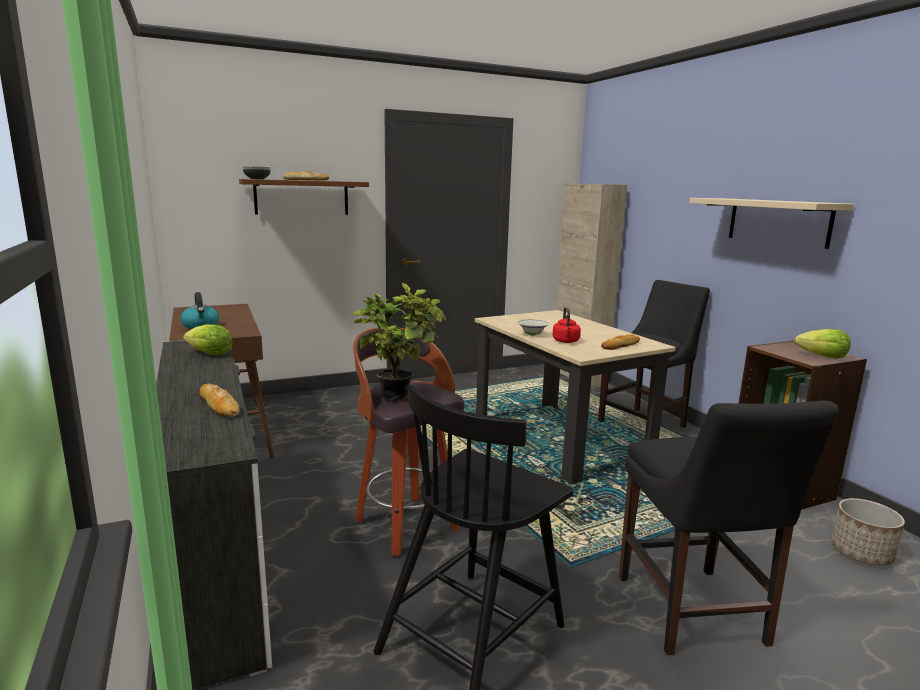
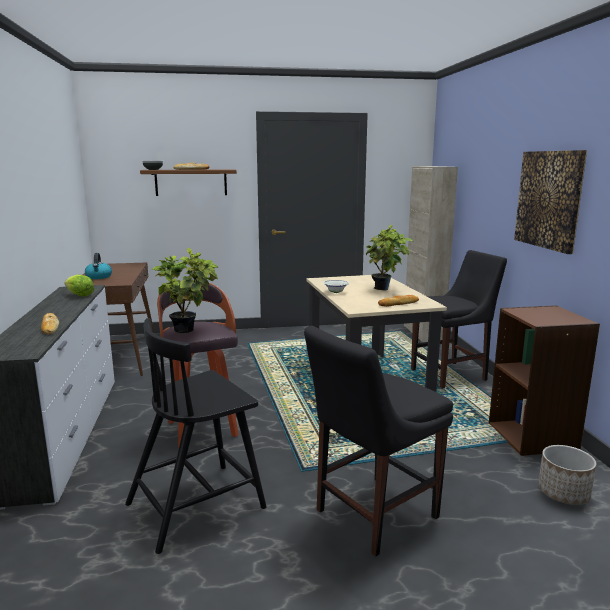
camera: 15 degrees right, 0 degrees up
red kettle [553,307,581,343] -> none
black chair [619,400,839,655] -> black chair turned 45 degrees clockwise [304,326,453,557]
beige shelf [689,198,854,249] -> picture [514,150,587,254]
lettuce [794,329,851,359] -> none
none -> potted plant [366,224,413,290]

